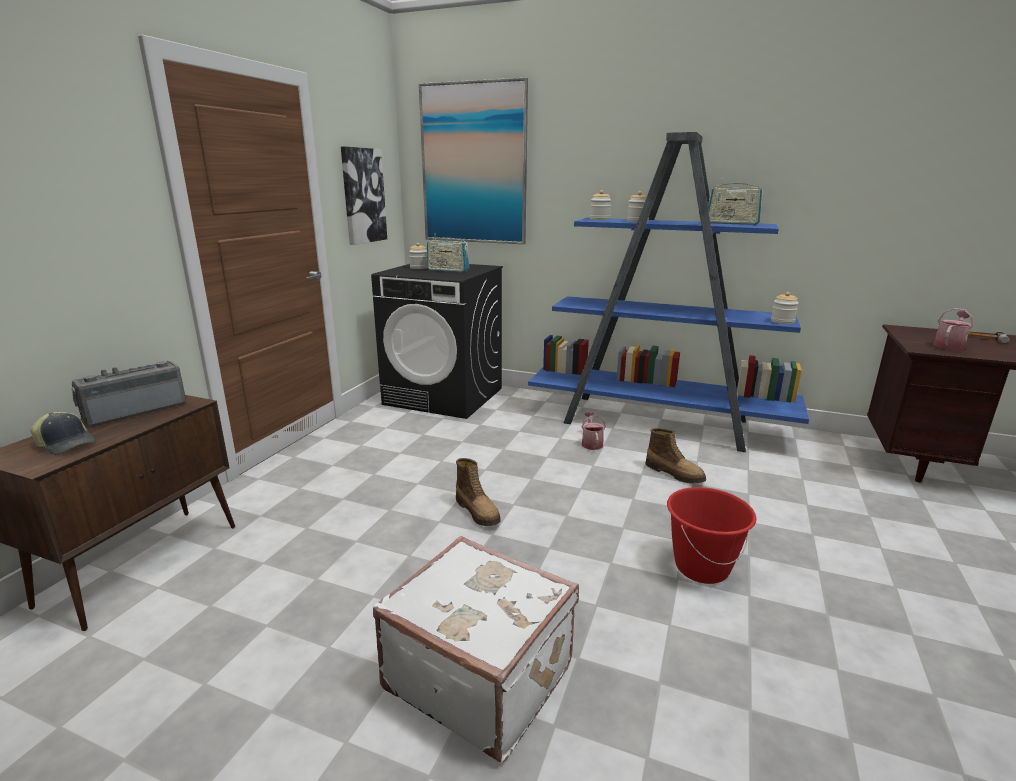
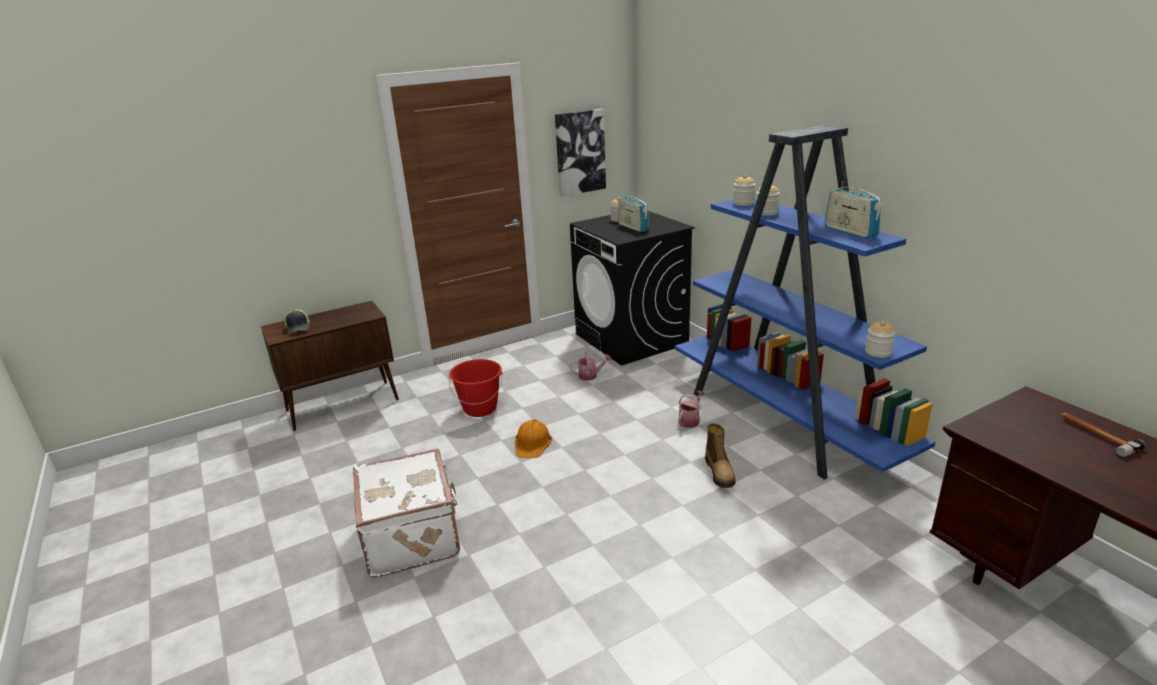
camera: 40 degrees right, 5 degrees up
radio [72,361,186,427] -> none
picture [419,77,528,244] -> none
boot [456,458,501,526] -> orange hard hat [515,419,552,458]
red bucket [667,487,757,584] -> red bucket moved to [449,359,503,417]
watering can [933,308,974,350] -> watering can moved to [569,351,612,381]

